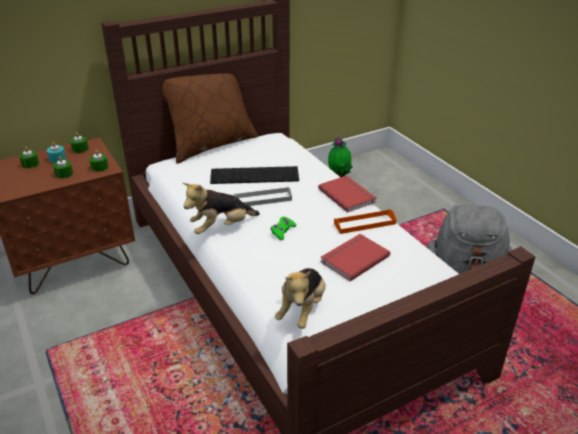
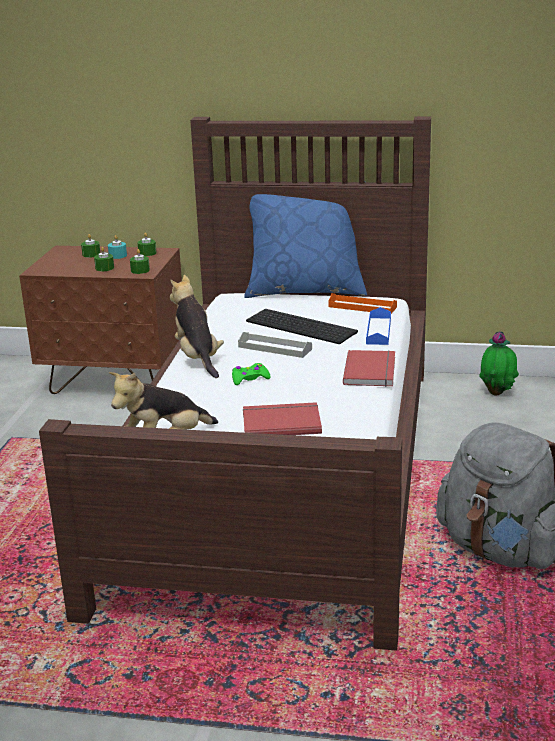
camera: 40 degrees right, 10 degrees down
brown pillow [162,52,258,164] -> blue pillow [244,194,367,298]
plush toy [183,183,260,234] -> plush toy turned 60 degrees clockwise [170,275,224,378]
orange tray [334,209,396,234] -> orange tray moved to [328,293,397,314]
none -> blue tray [366,307,391,345]

